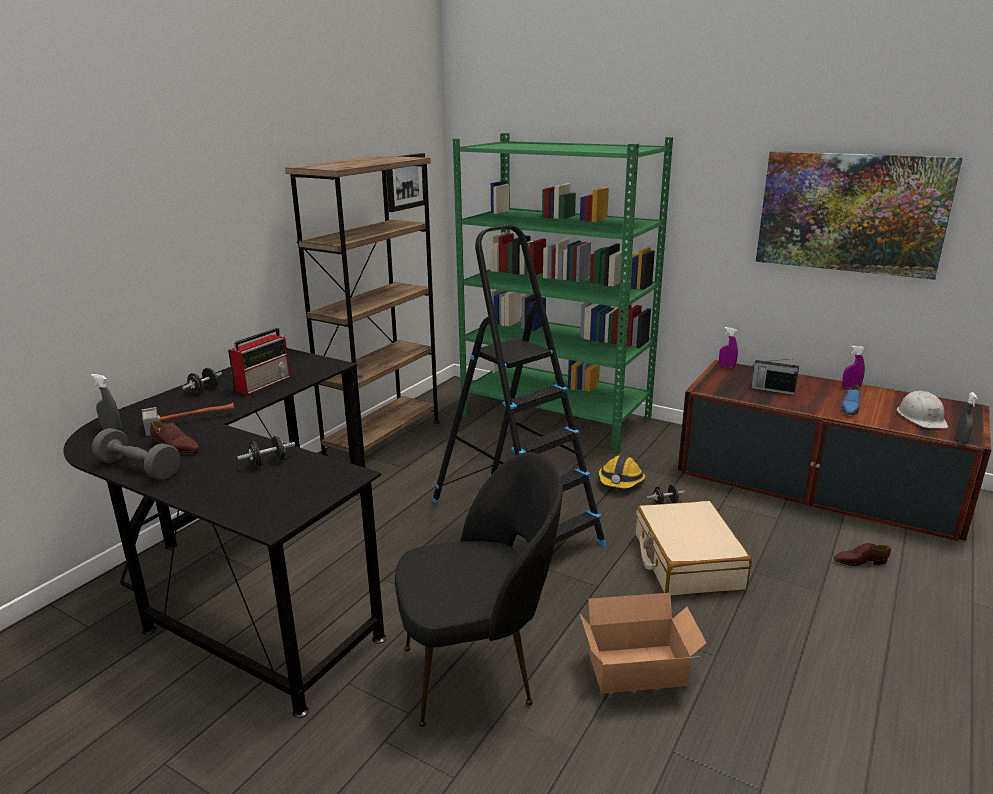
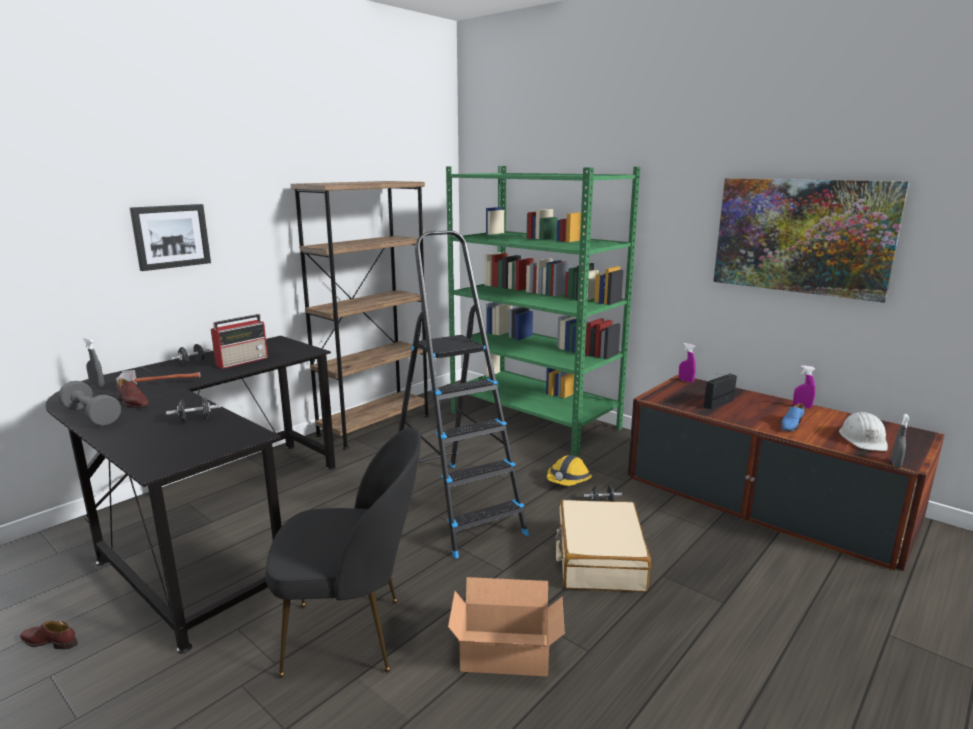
camera: 10 degrees right, 5 degrees down
picture [386,153,425,212] -> picture moved to [130,204,211,271]
radio [751,359,799,395] -> radio turned 105 degrees clockwise [704,373,737,409]
brown shoe [834,543,891,566] -> brown shoe moved to [20,621,78,650]

